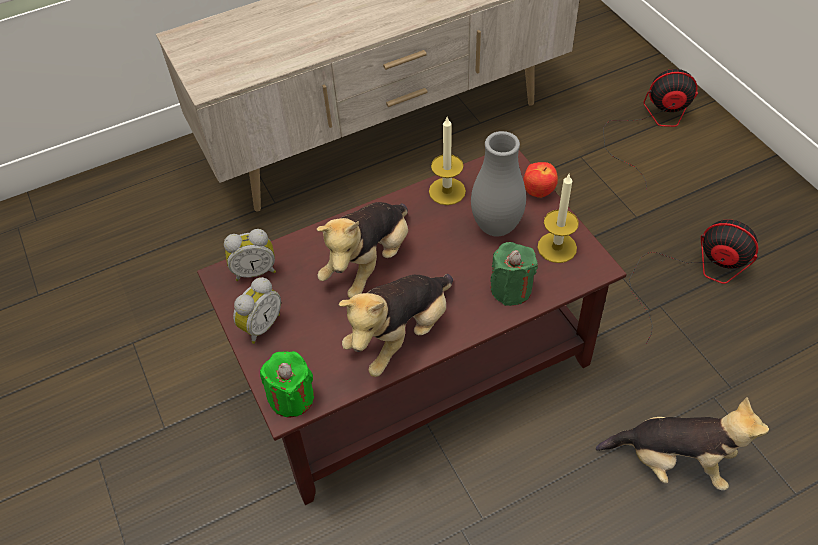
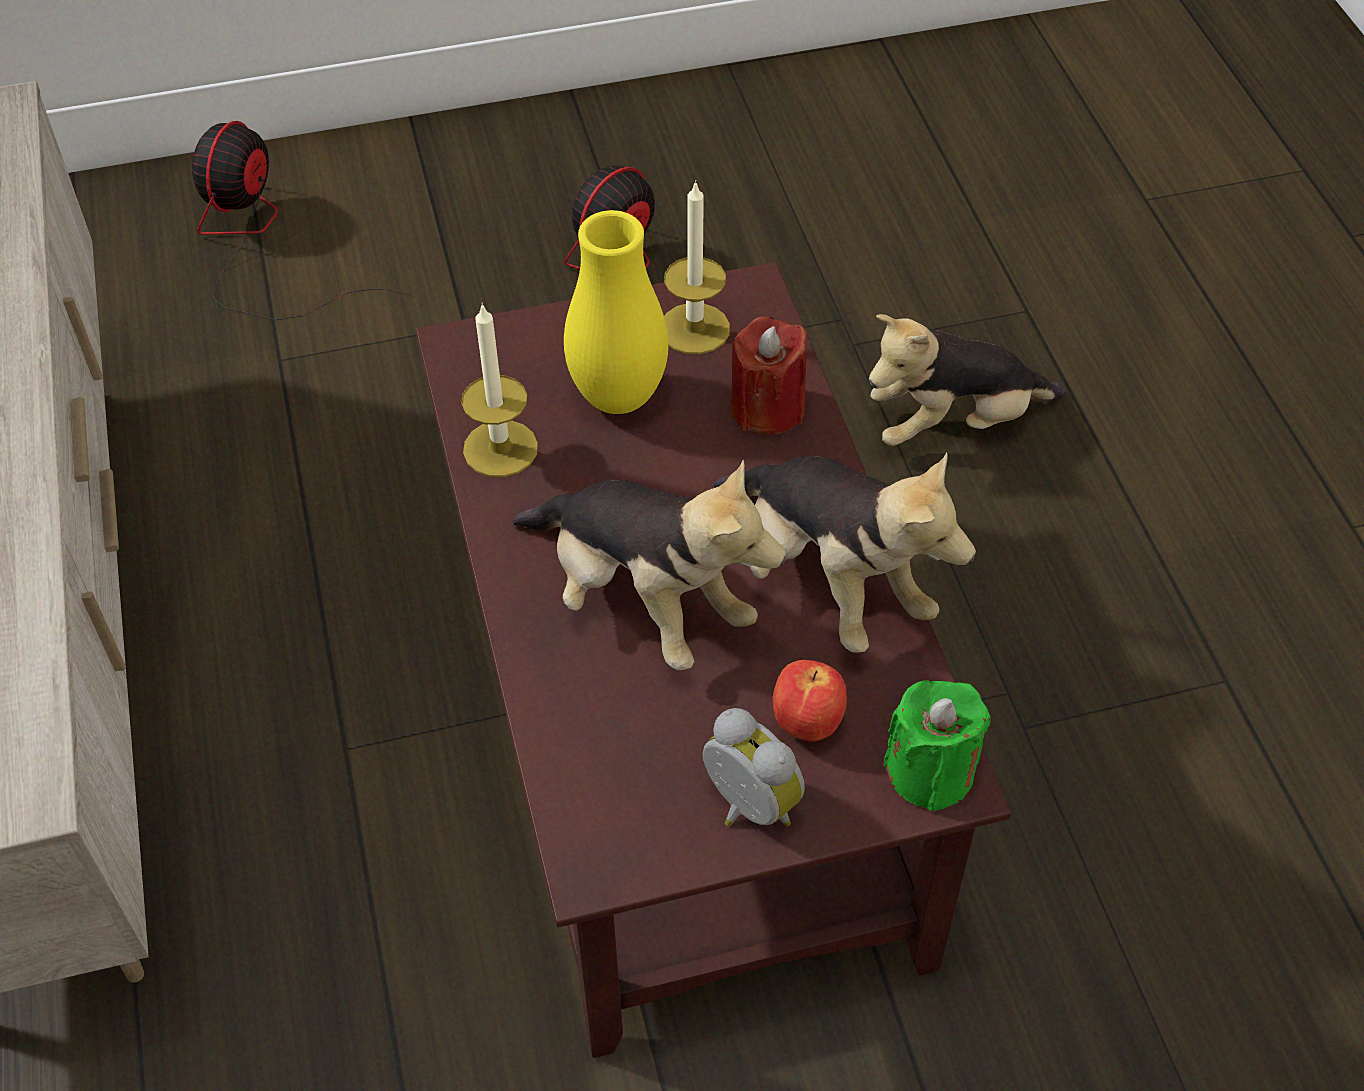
camera: 80 degrees left, 0 degrees up
alarm clock [224,229,276,281] -> none
grey vase [471,131,526,237] -> yellow vase [564,210,668,414]
green candle [491,242,538,306] -> red candle [731,316,808,435]
apple [523,162,558,198] -> apple moved to [773,660,847,742]
plush toy [596,397,769,491] -> plush toy turned 135 degrees counterclockwise [869,314,1065,446]

